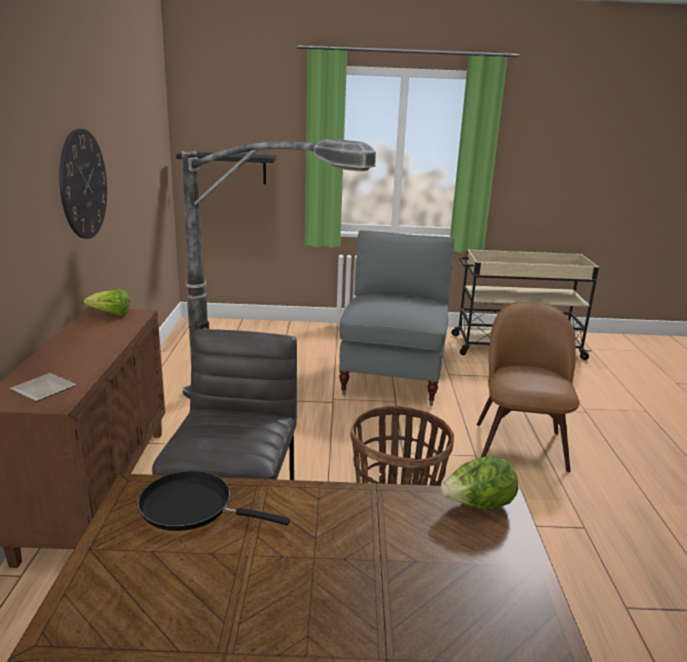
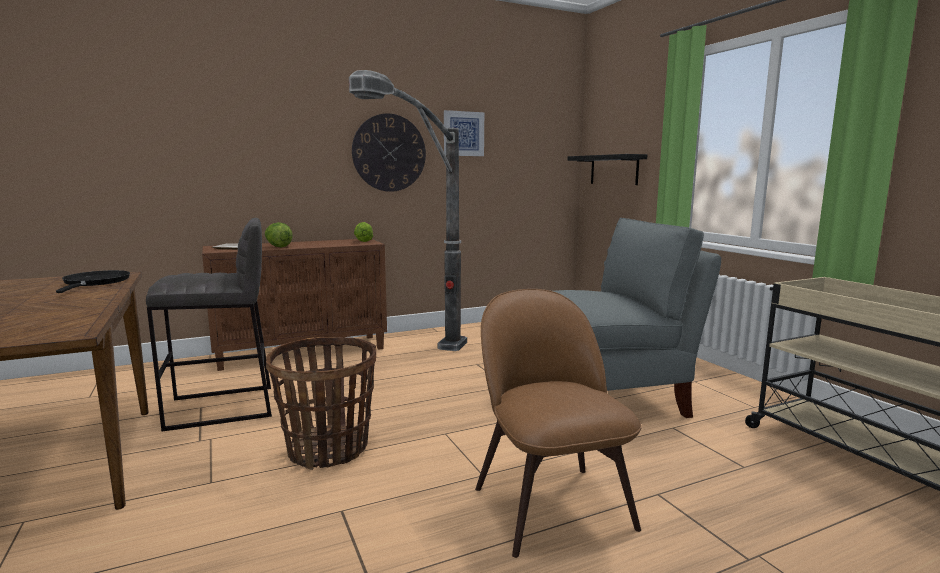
camera: 65 degrees right, 10 degrees down
lettuce [441,456,518,509] -> lettuce moved to [265,222,293,247]
brown chair [476,302,580,472] -> brown chair turned 90 degrees counterclockwise [475,289,642,558]
none -> picture [444,110,484,156]

